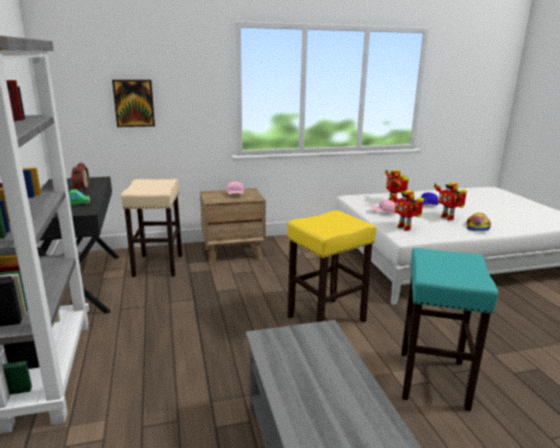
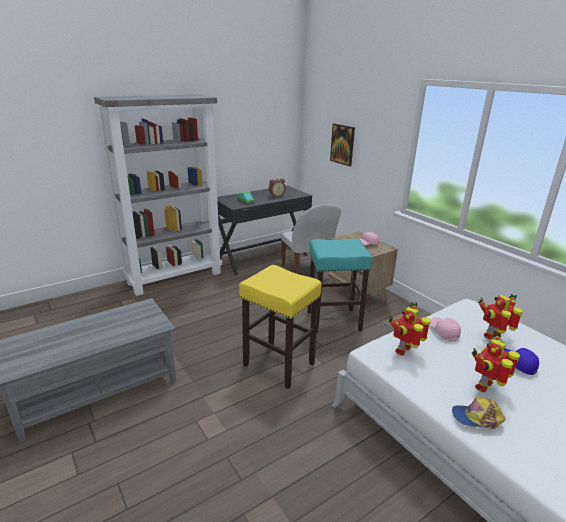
camera: 70 degrees right, 5 degrees up
beige stool [121,179,182,277] -> white chair [281,205,341,277]
turquoise stool [401,248,498,411] -> turquoise stool moved to [307,239,372,333]

